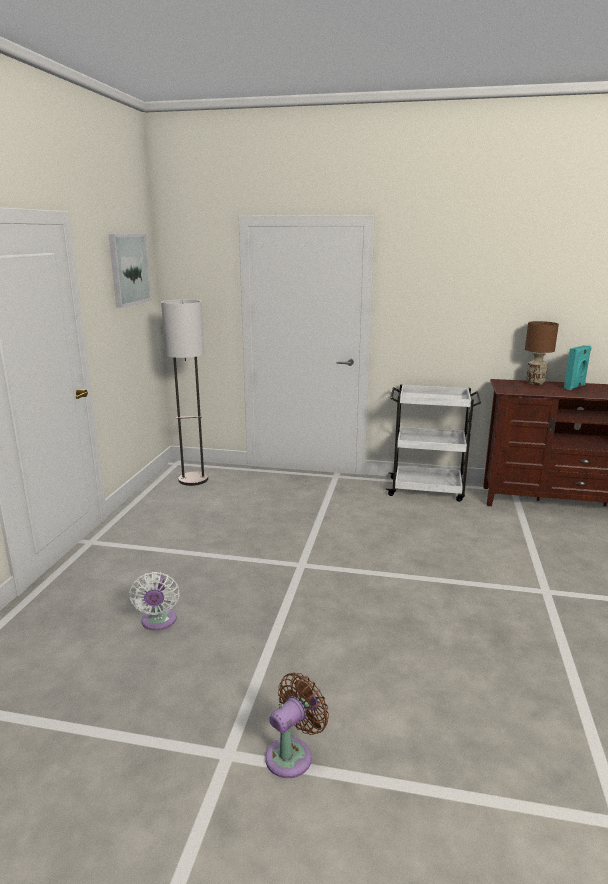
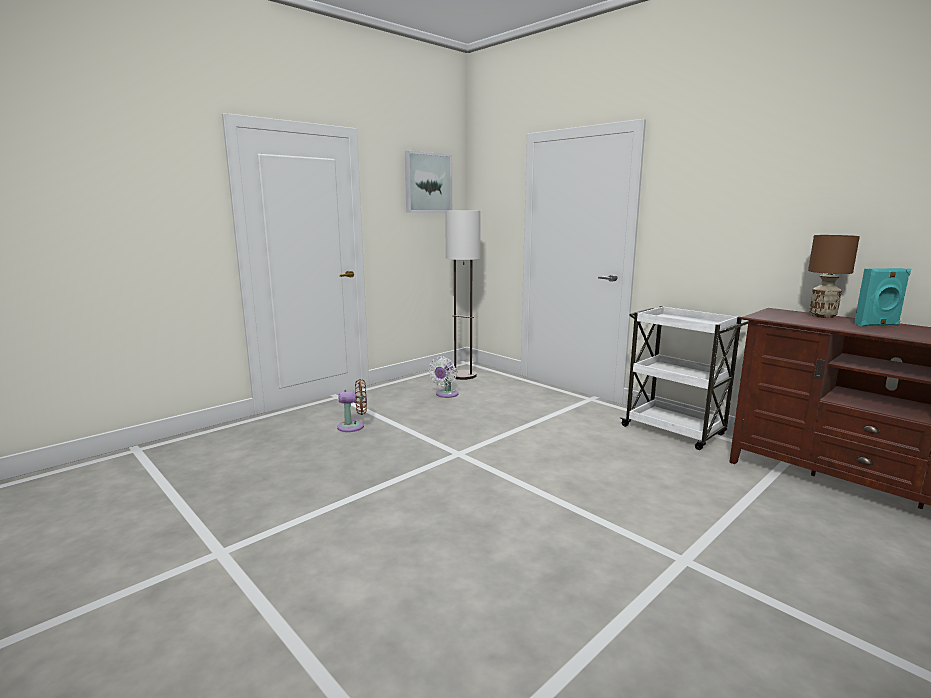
camera: 35 degrees right, 5 degrees down
white fan [129,572,180,631] -> white fan moved to [428,357,458,398]
brown fan [265,672,329,778] -> brown fan moved to [337,379,367,432]

